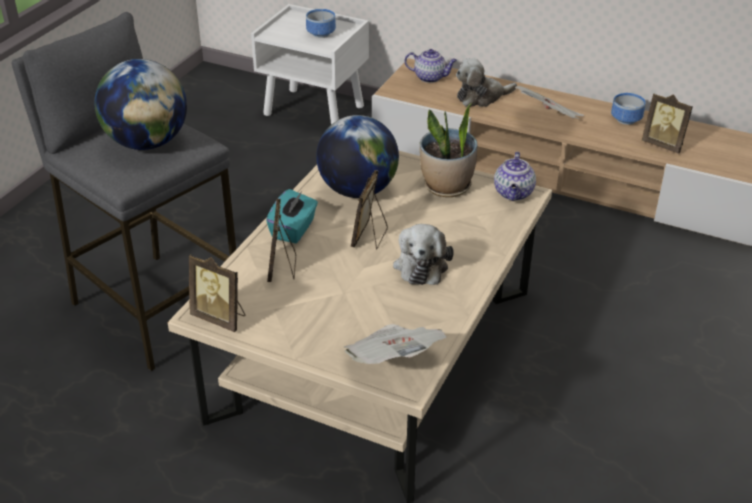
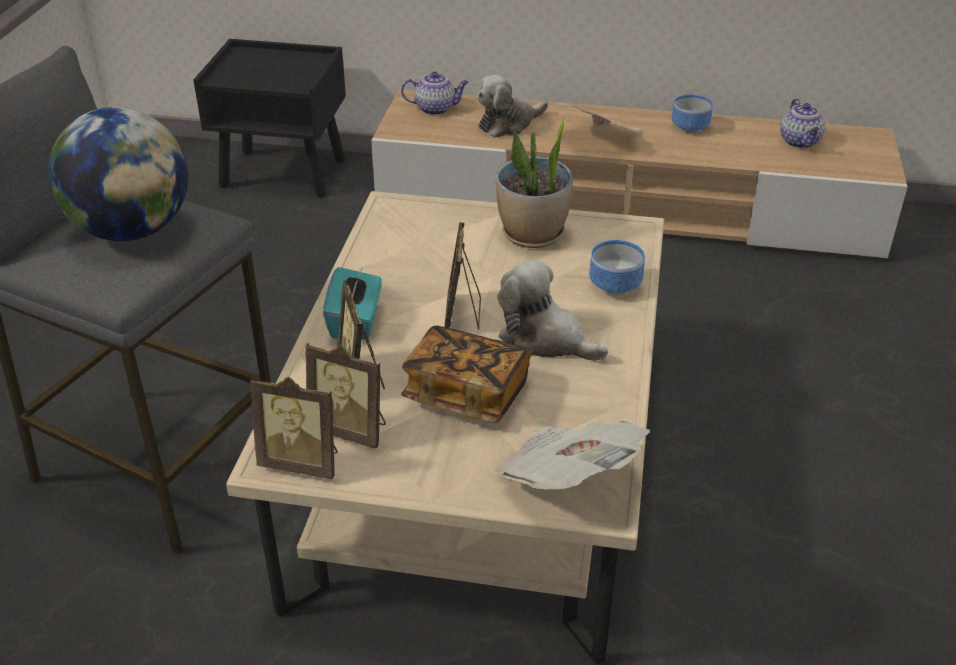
camera: 15 degrees left, 0 degrees up
white nightstand [251,4,369,125] -> black nightstand [193,39,346,197]
bowl [306,9,336,38] -> bowl moved to [589,240,645,295]
globe [316,115,399,198] -> none
plush toy [393,224,454,285] -> plush toy turned 135 degrees clockwise [497,260,608,361]
teapot [494,152,536,201] -> teapot moved to [780,99,825,148]
picture frame [642,93,693,154] -> picture frame moved to [306,343,386,449]
none -> book [401,326,531,423]

